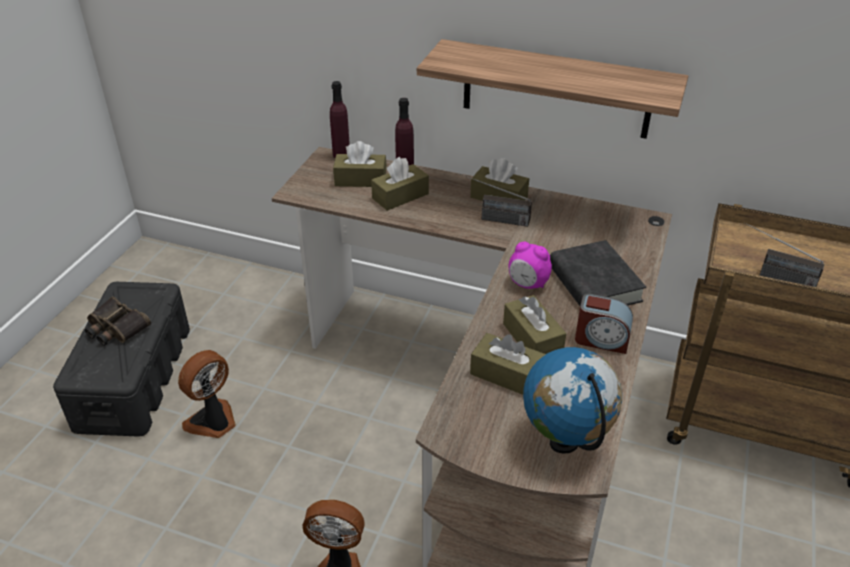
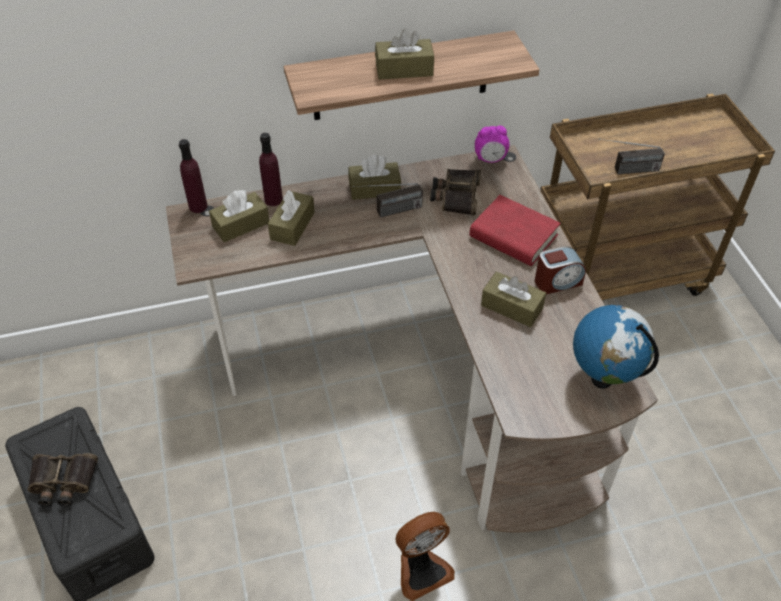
camera: 35 degrees left, 10 degrees up
fan [178,350,236,438] -> none
brown tissue box [470,333,546,395] -> brown tissue box moved to [375,29,434,80]
alarm clock [508,242,552,289] -> alarm clock moved to [475,126,510,163]
black book [550,240,646,306] -> red book [469,195,561,266]
none -> binoculars [430,169,481,216]

